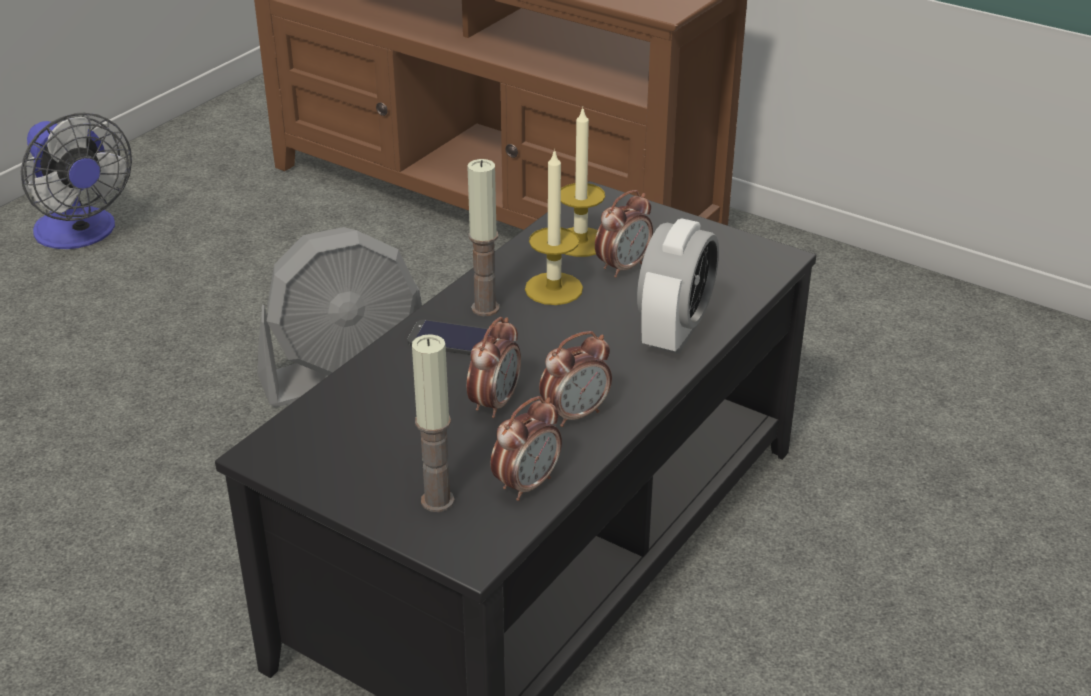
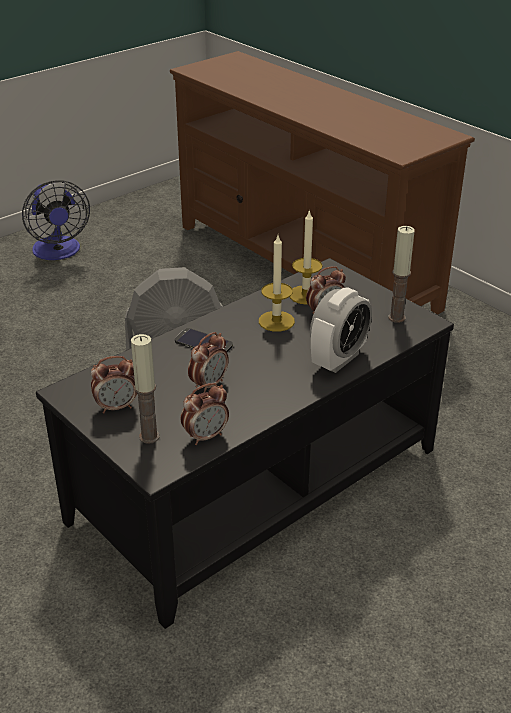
camera: 15 degrees right, 0 degrees up
candle [467,159,499,316] -> candle moved to [388,226,415,323]
alarm clock [539,331,612,427] -> alarm clock moved to [91,356,137,413]

